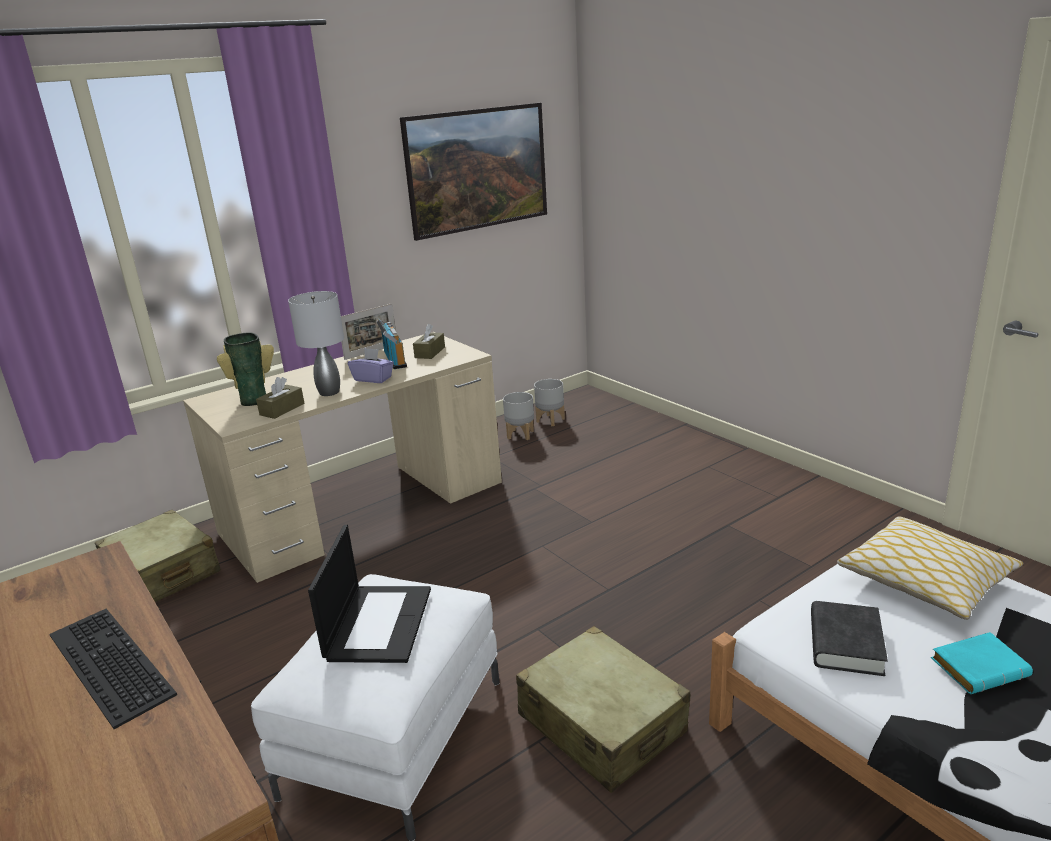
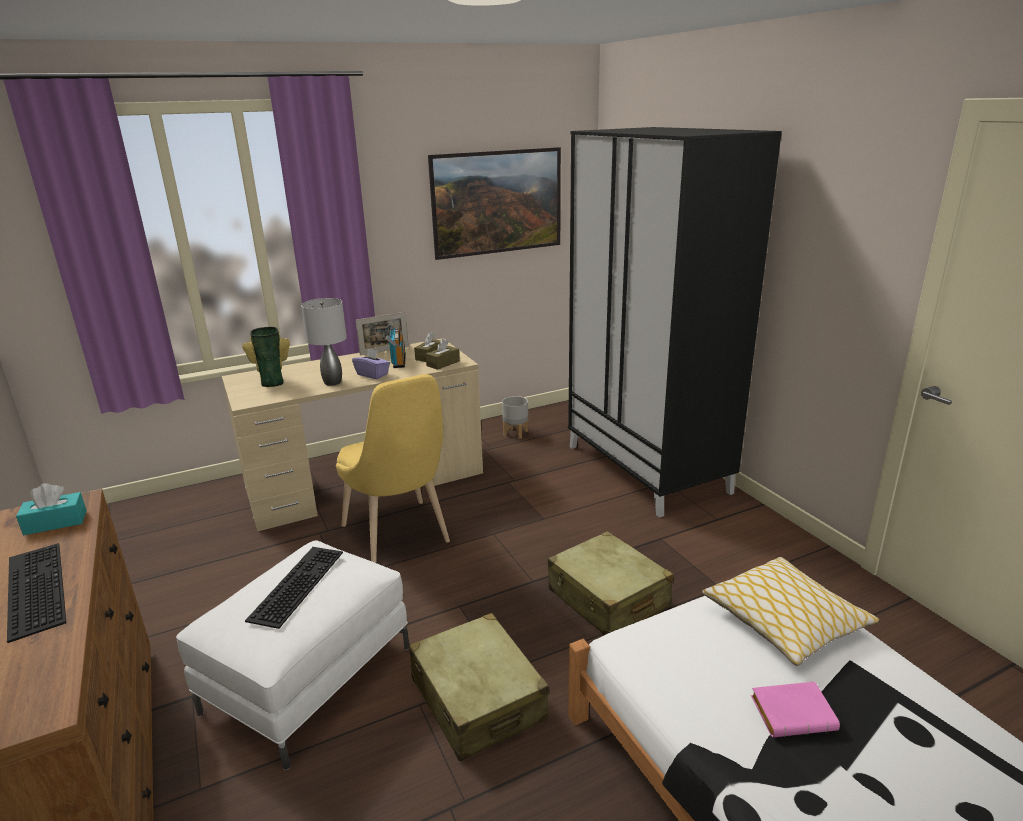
camera: 10 degrees right, 0 degrees up
beige suitcase [94,510,221,602] -> beige suitcase moved to [548,531,673,635]
brown tissue box [256,377,305,419] -> brown tissue box moved to [426,339,460,370]
laptop [308,525,431,663] -> keyboard [245,547,343,629]
grey planter [534,379,565,426] -> none
black book [811,601,888,676] -> none
turquoise book [931,632,1033,694] -> pink book [751,682,840,737]
none -> turquoise tissue box [16,483,87,535]
none -> yellow chair [336,374,450,563]
none -> black wardrobe [568,127,782,518]

